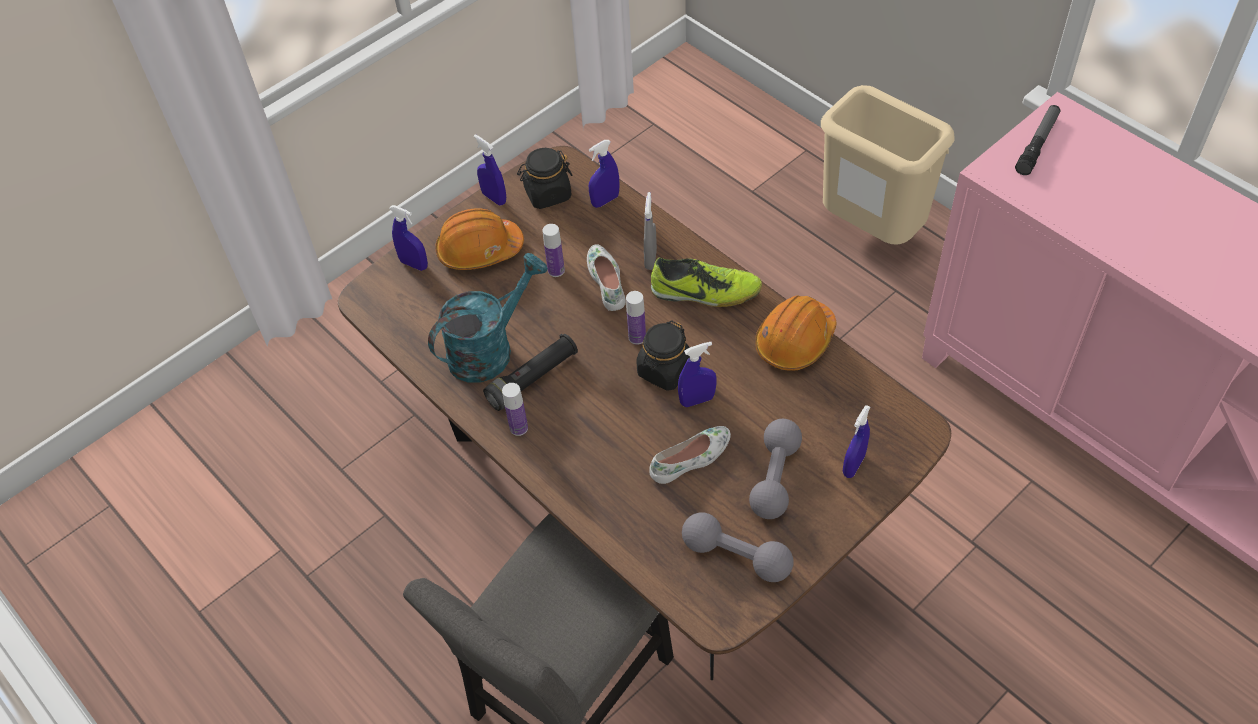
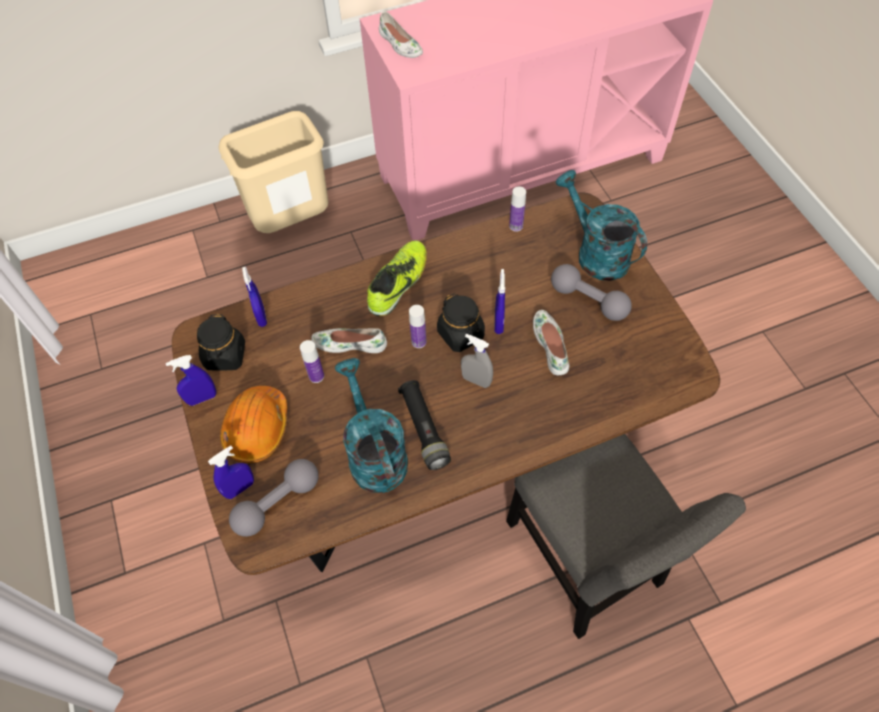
camera: 70 degrees left, 5 degrees up
bottle [502,383,528,436] -> bottle moved to [509,186,526,232]
grey spray bottle [644,192,657,270] -> grey spray bottle moved to [461,334,493,388]
grey dumbbell [682,512,794,582] -> grey dumbbell moved to [229,459,319,537]
orange hard hat [755,296,836,371] -> none
blue spray bottle [843,405,870,478] -> turquoise watering can [556,170,647,281]
flashlight [1015,105,1060,175] -> white shoe [379,11,423,58]

